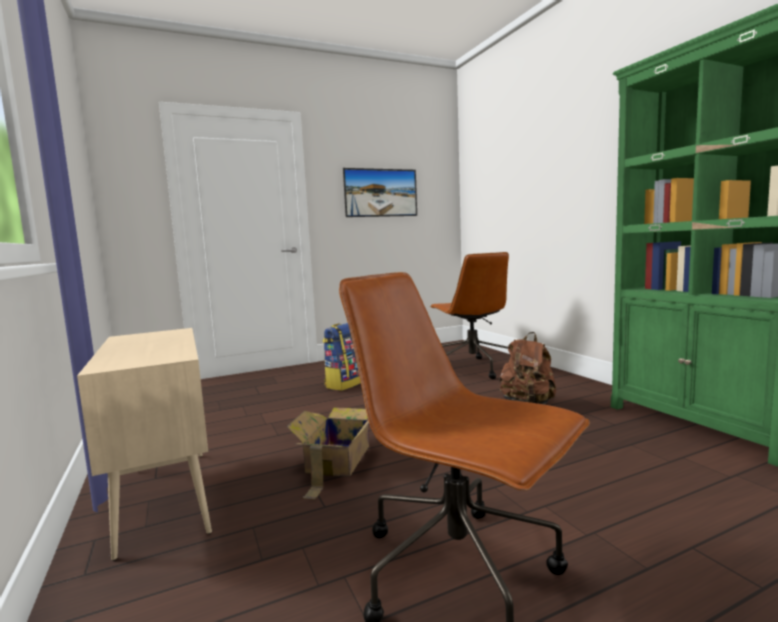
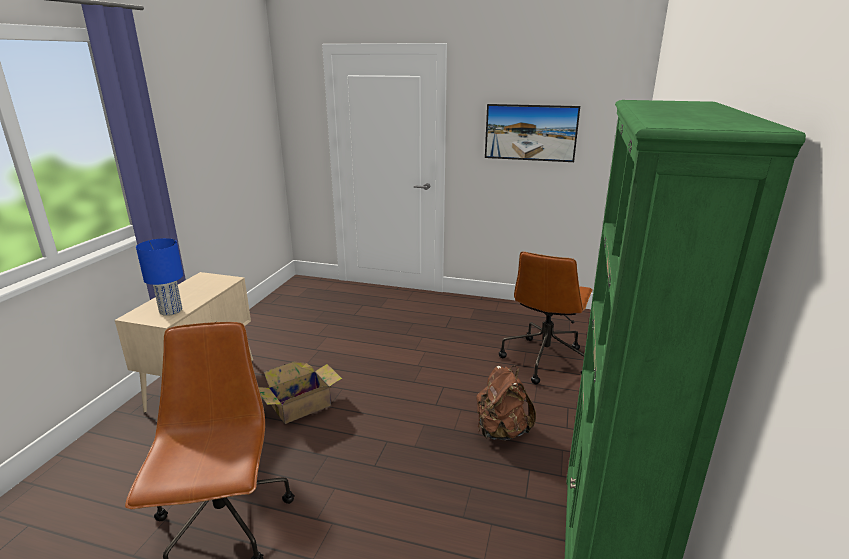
camera: 40 degrees right, 15 degrees up
backpack [323,323,361,391] -> none
none -> blue table lamp [136,238,183,316]

